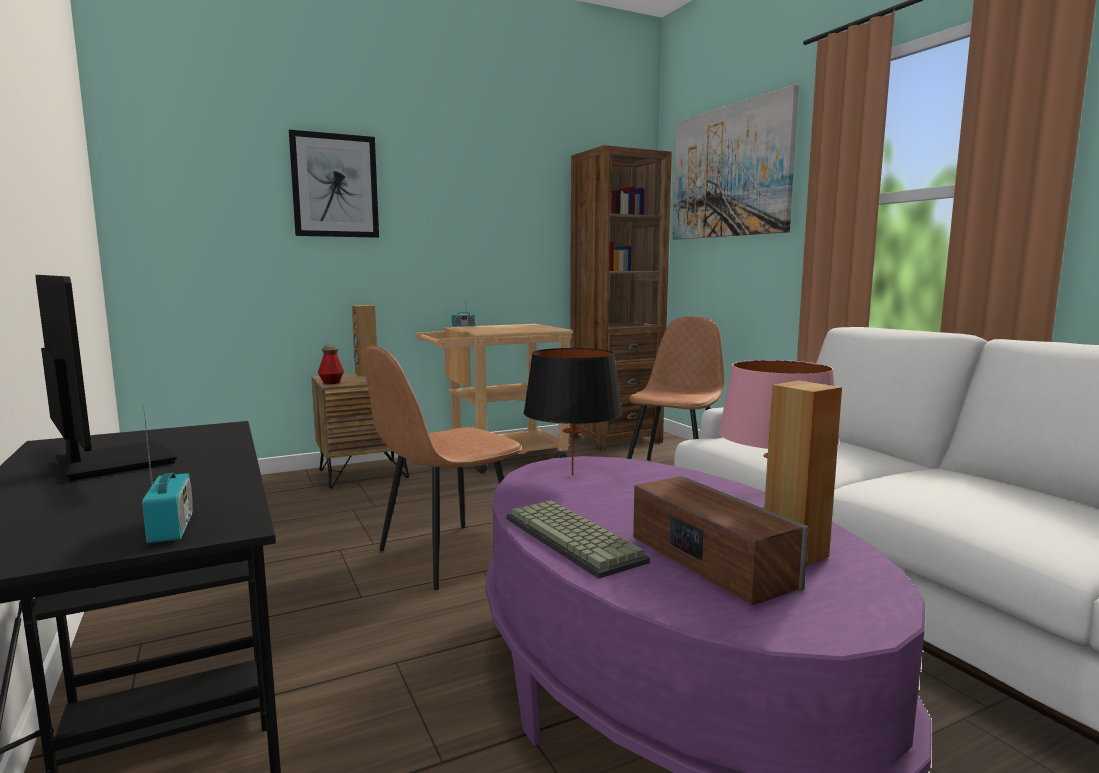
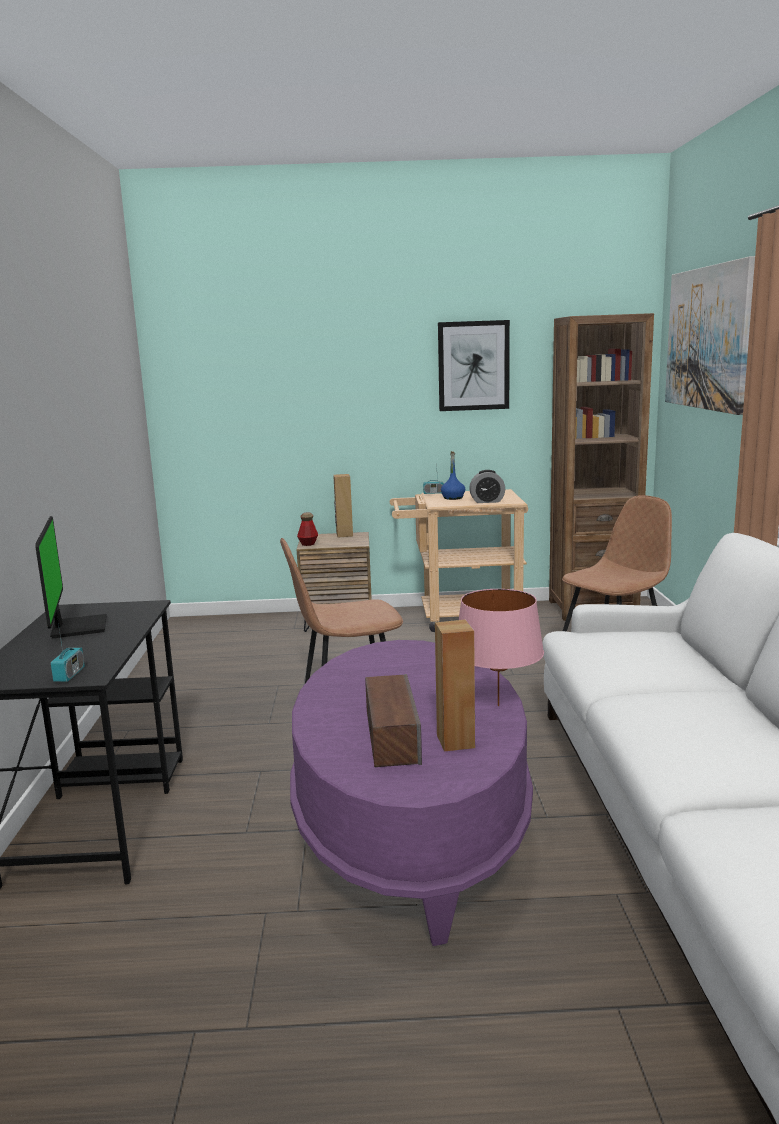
camera: 25 degrees right, 5 degrees up
picture [289,130,379,238] -> picture moved to [438,320,510,411]
keyboard [506,501,650,579] -> none
black table lamp [523,348,623,476] -> none
none -> blue bottle [441,451,465,500]
none -> alarm clock [469,470,505,503]

